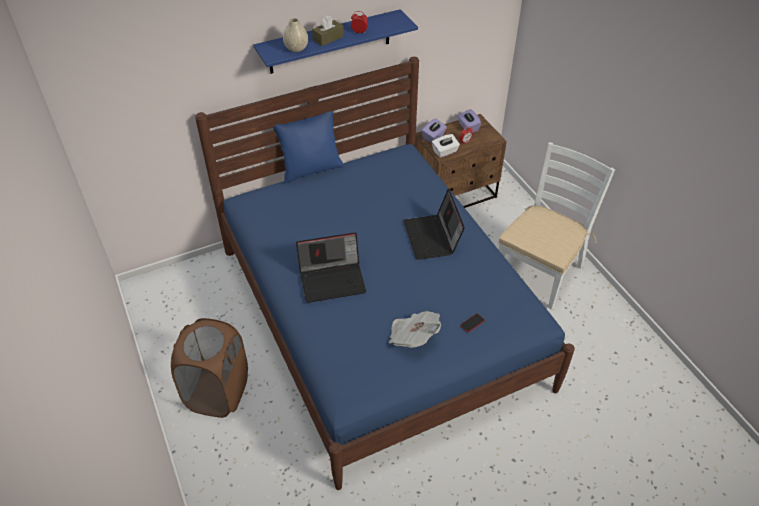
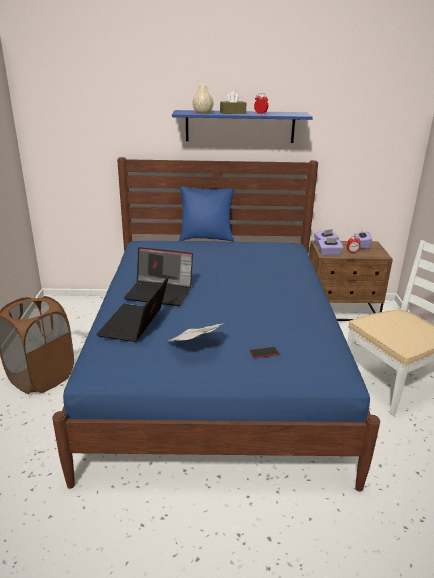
camera: 25 degrees right, 20 degrees down
laptop [404,189,465,260] -> laptop moved to [96,276,169,342]
white tissue box [432,134,460,158] -> purple tissue box [318,238,343,256]

